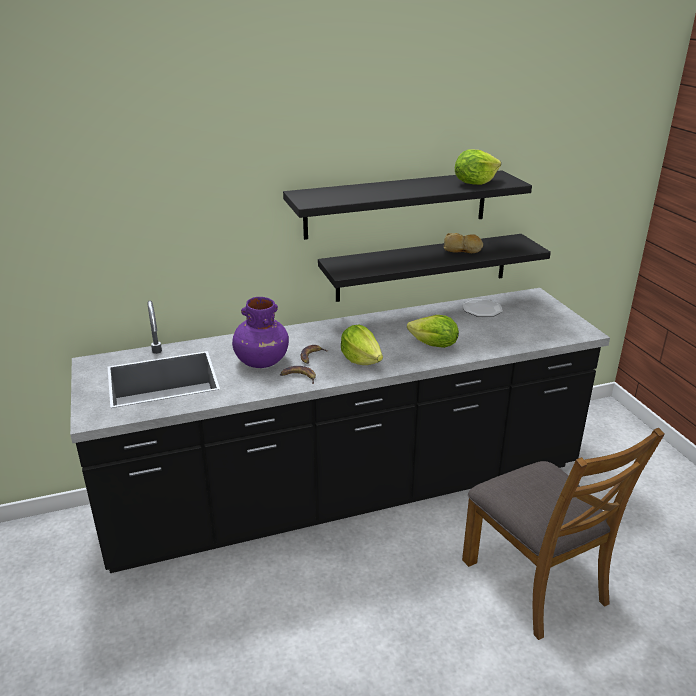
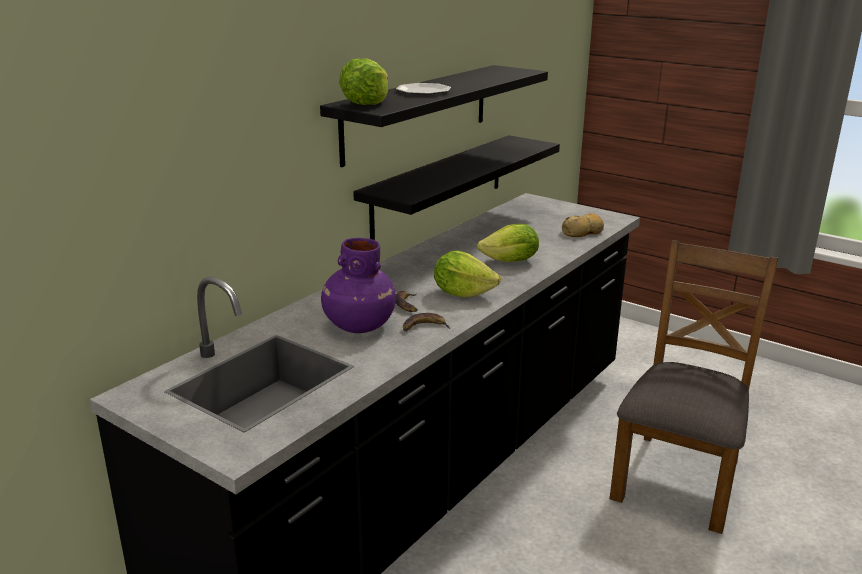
camera: 35 degrees left, 5 degrees down
bread [444,233,483,253] -> bread moved to [562,213,604,237]
lettuce [455,149,501,185] -> lettuce moved to [339,58,388,105]
brown chair [462,428,665,640] -> brown chair turned 90 degrees counterclockwise [610,240,778,534]
plate [463,299,503,317] -> plate moved to [396,83,451,95]

